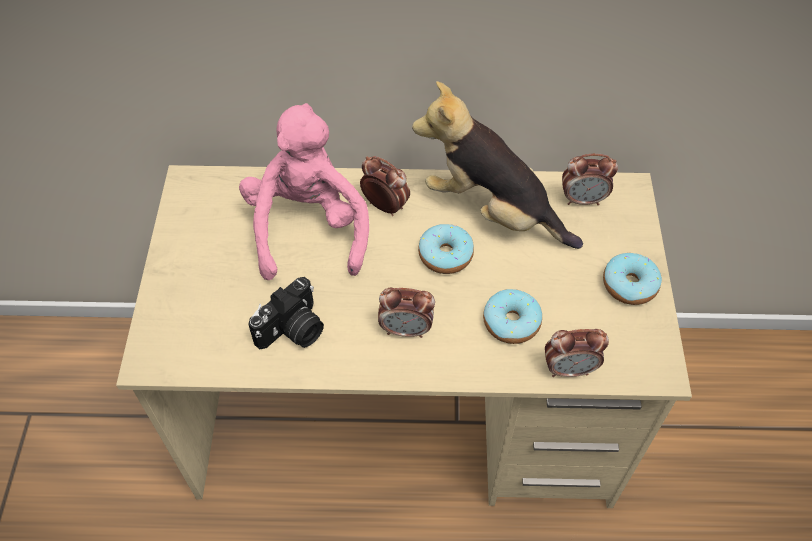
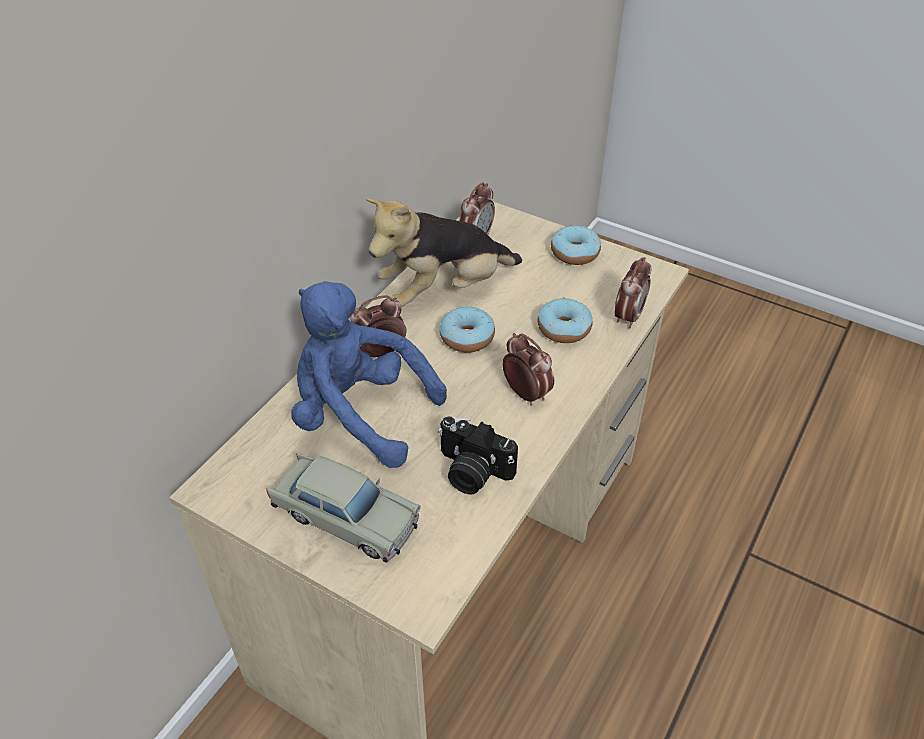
camera: 60 degrees left, 10 degrees down
pink plush toy [239,103,369,280] -> blue plush toy [291,281,447,468]
camera [248,277,324,349] -> camera turned 135 degrees clockwise [438,416,518,494]
alarm clock [378,288,435,338] -> alarm clock turned 75 degrees counterclockwise [502,333,554,406]
none -> beige toy car [266,453,421,562]

